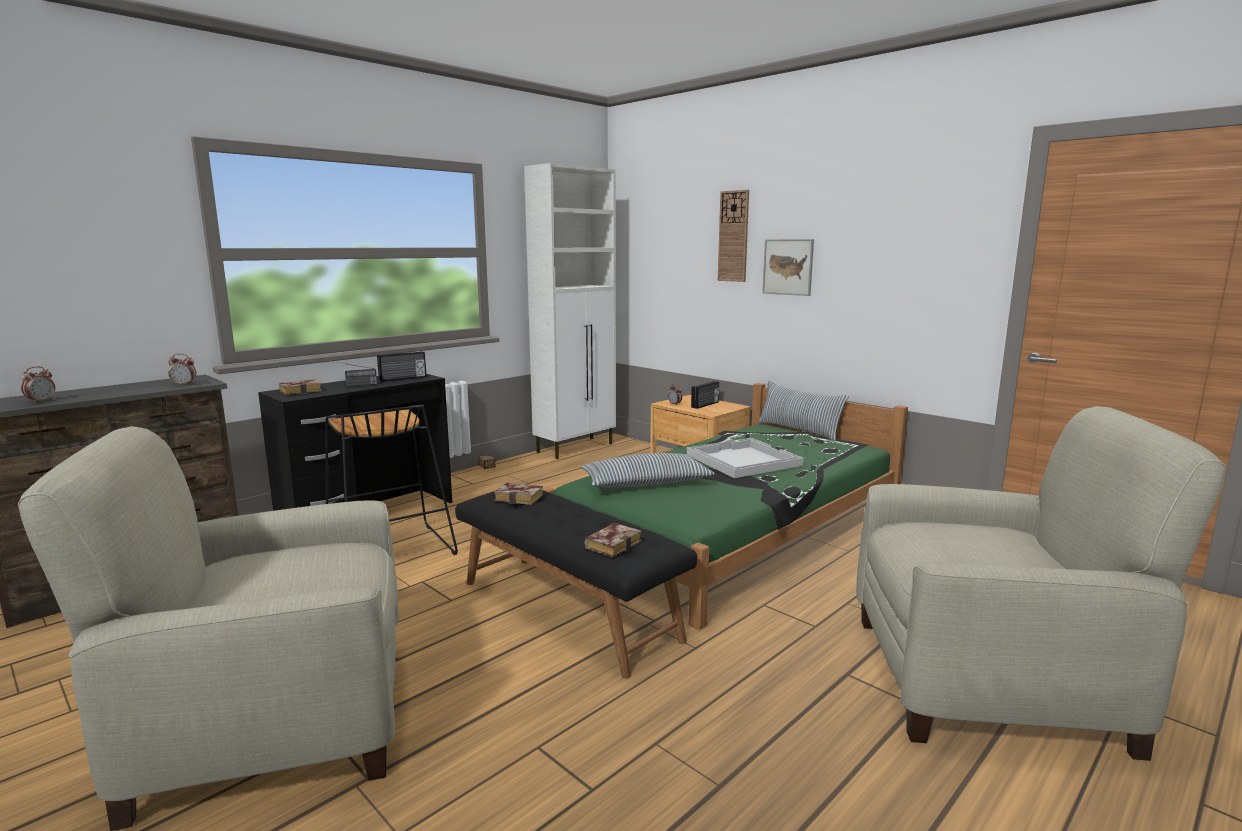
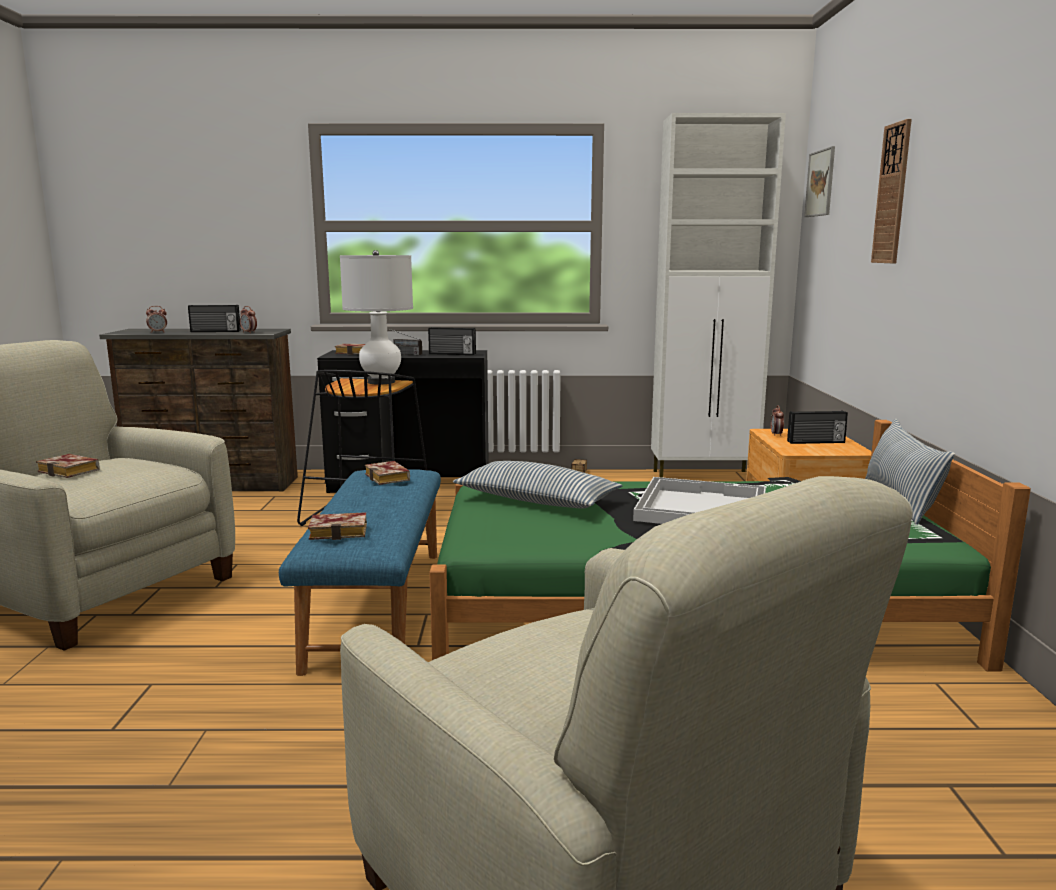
camera: 45 degrees right, 0 degrees up
black bench [455,490,697,678] -> blue bench [279,469,441,676]
picture [762,239,814,296] -> picture moved to [804,146,835,217]
none -> book [36,454,100,478]
none -> radio [188,305,241,332]
none -> white table lamp [340,250,413,385]

